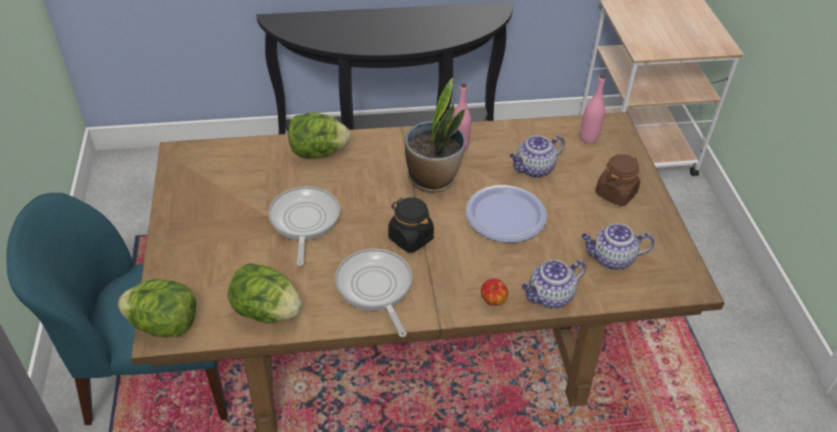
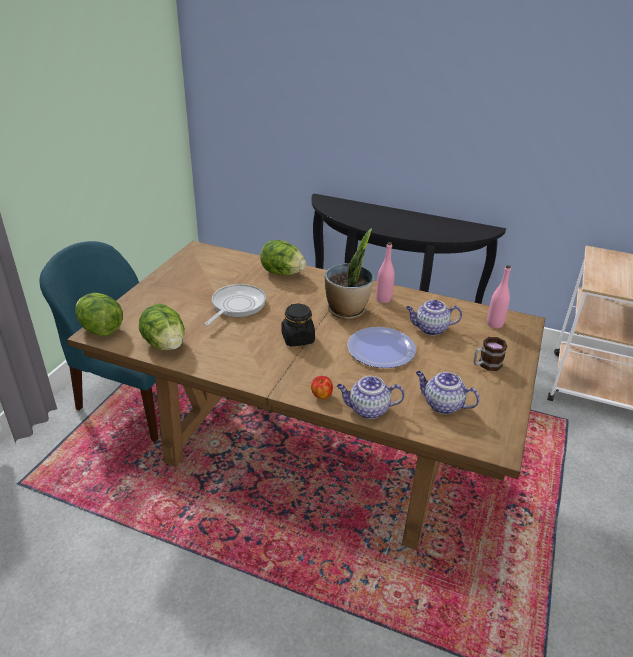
camera: 30 degrees right, 10 degrees down
frying pan [335,249,412,337] -> none
brown jar [596,154,640,206] -> mug [473,337,507,371]

